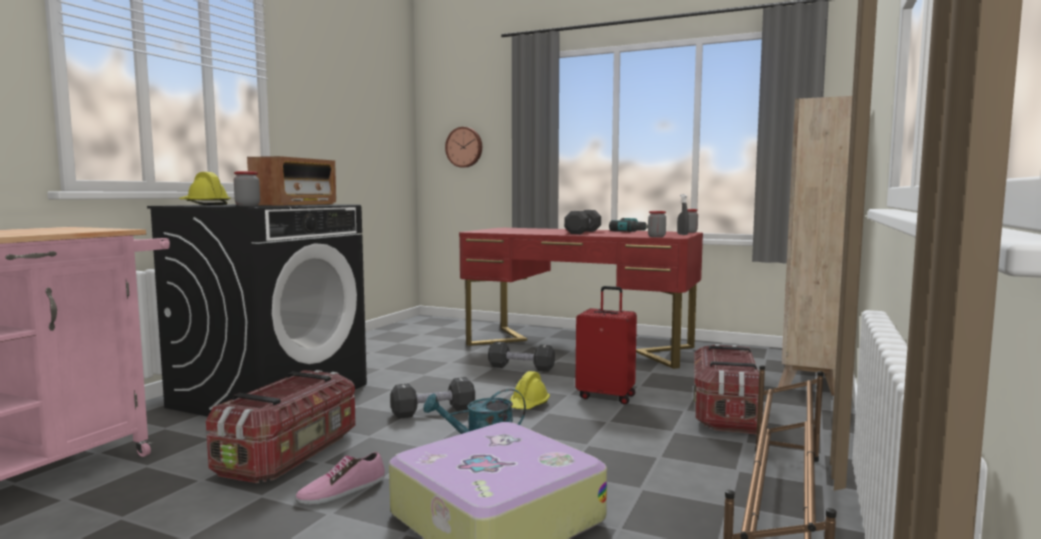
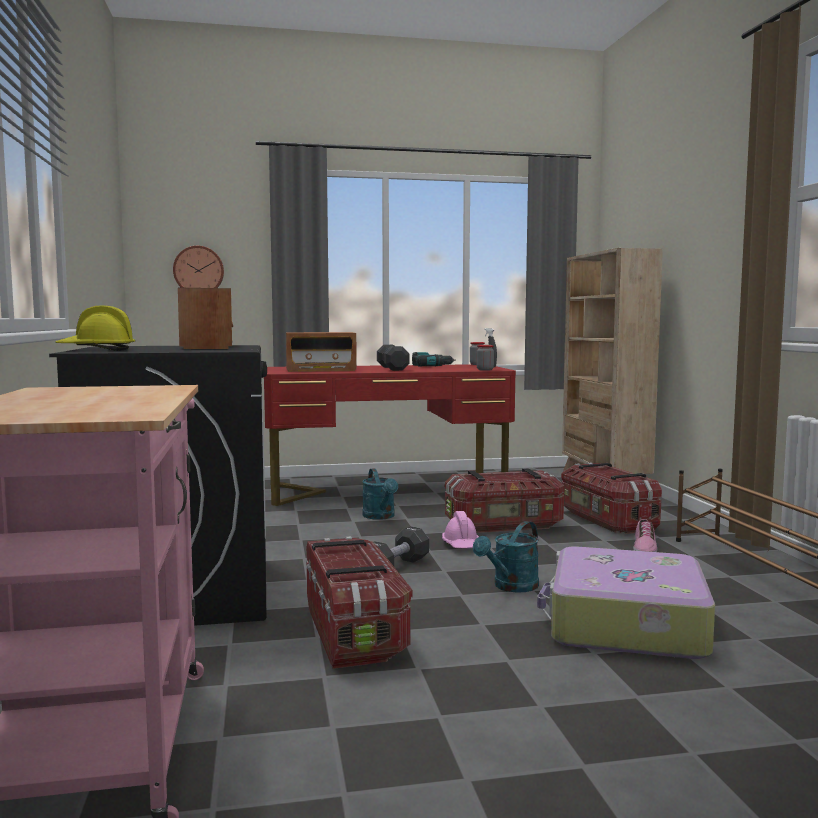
camera: 35 degrees left, 0 degrees up
jar [234,171,260,206] -> none
shoe [296,452,385,505] -> shoe moved to [633,519,657,552]
black dumbbell [488,342,555,372] -> turquoise watering can [362,468,398,520]
yellow hard hat [510,371,550,409] -> pink hard hat [442,511,479,548]
red suitcase [575,286,637,404] -> storage box [445,468,564,533]
none -> radio [286,332,357,372]

